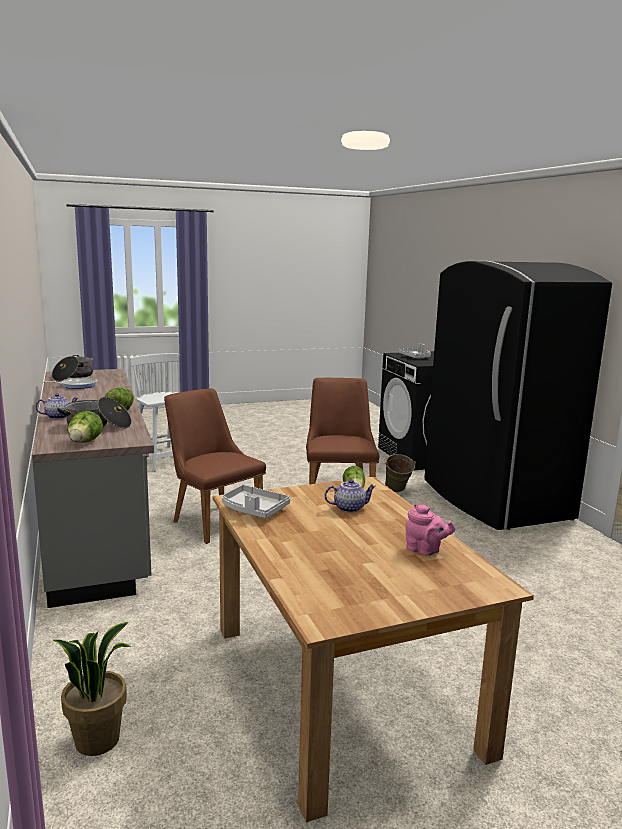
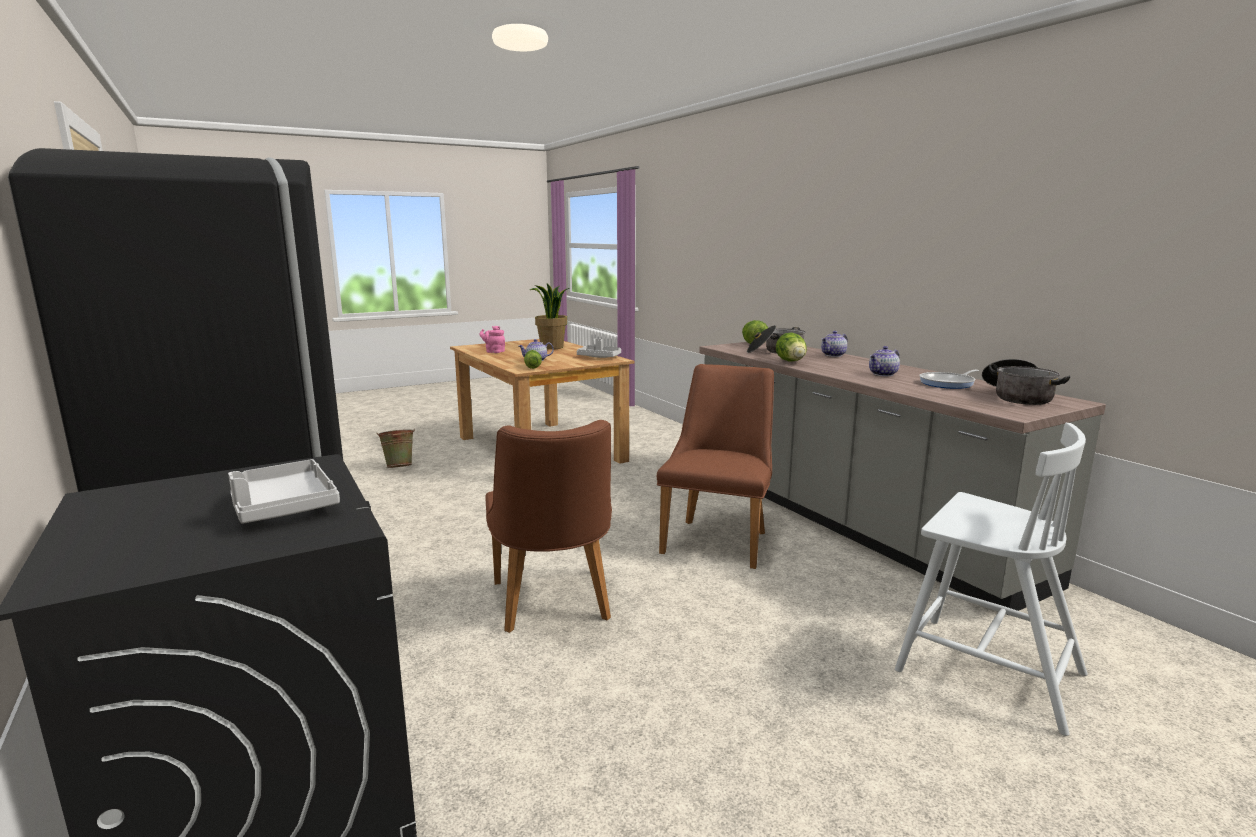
camera: 170 degrees right, 0 degrees up
potted plant [53,622,132,756] -> potted plant moved to [530,284,570,349]
brown chair [164,388,266,544] -> brown chair turned 105 degrees counterclockwise [657,364,774,569]
green bucket [384,454,416,492] -> green bucket moved to [377,430,415,468]
none -> teapot [869,346,900,376]

